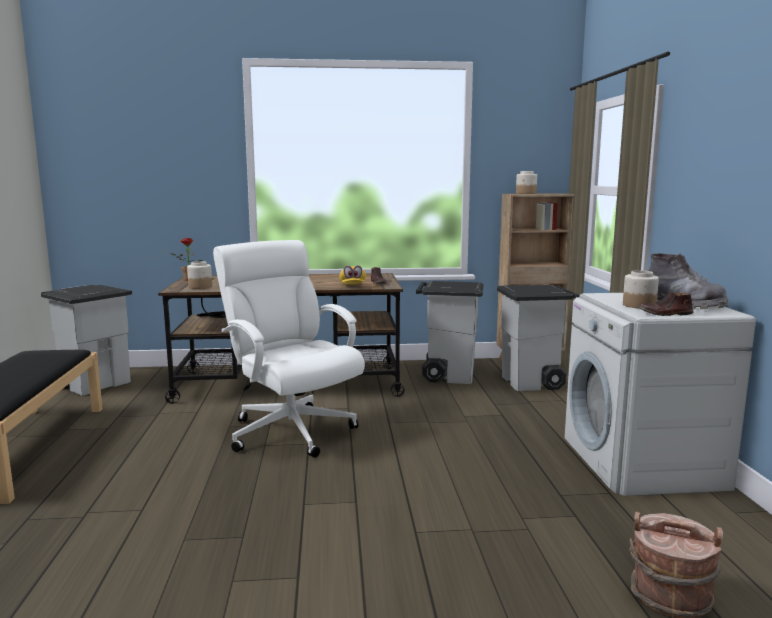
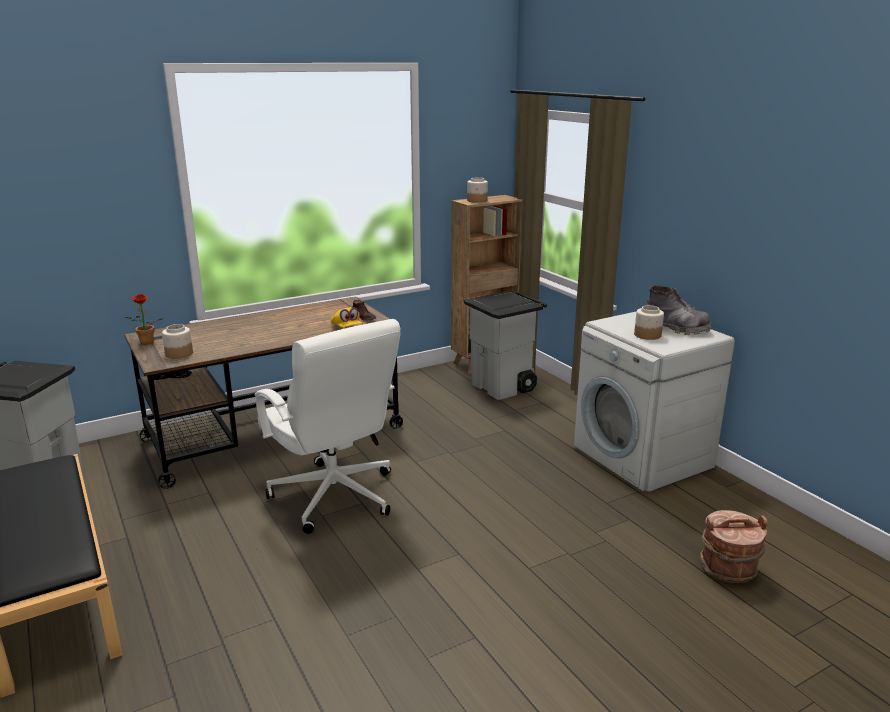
camera: 25 degrees left, 10 degrees up
white office chair [213,240,365,458] -> white office chair turned 150 degrees counterclockwise [254,319,401,534]
grey trash can [416,281,483,384] -> none
brown shoe [638,291,693,316] -> none

